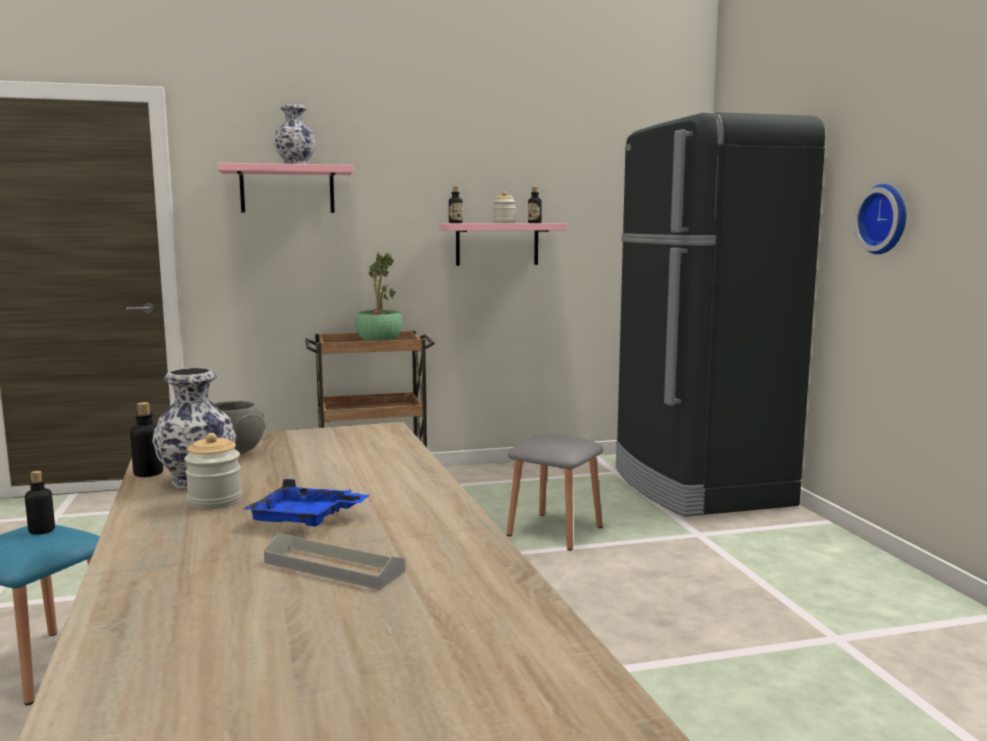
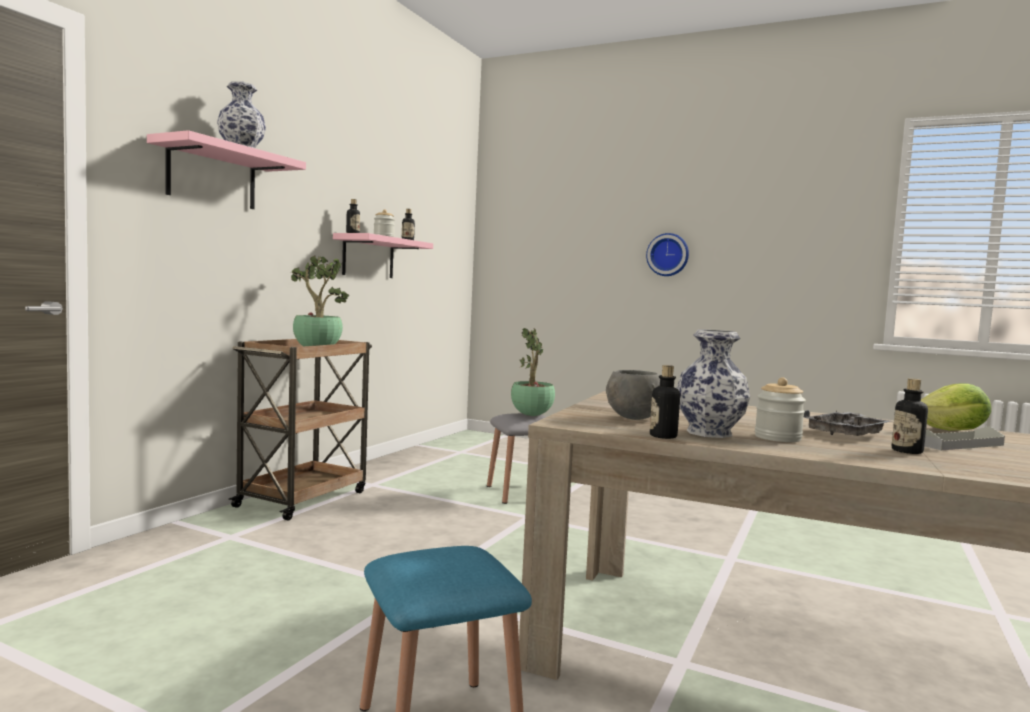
camera: 50 degrees left, 5 degrees down
bottle [25,471,55,535] -> bottle moved to [892,378,928,454]
blue tray [244,479,369,526] -> grey tray [804,410,891,436]
black fridge [616,112,825,517] -> none
none -> potted plant [511,328,555,416]
none -> lettuce [921,383,991,430]

